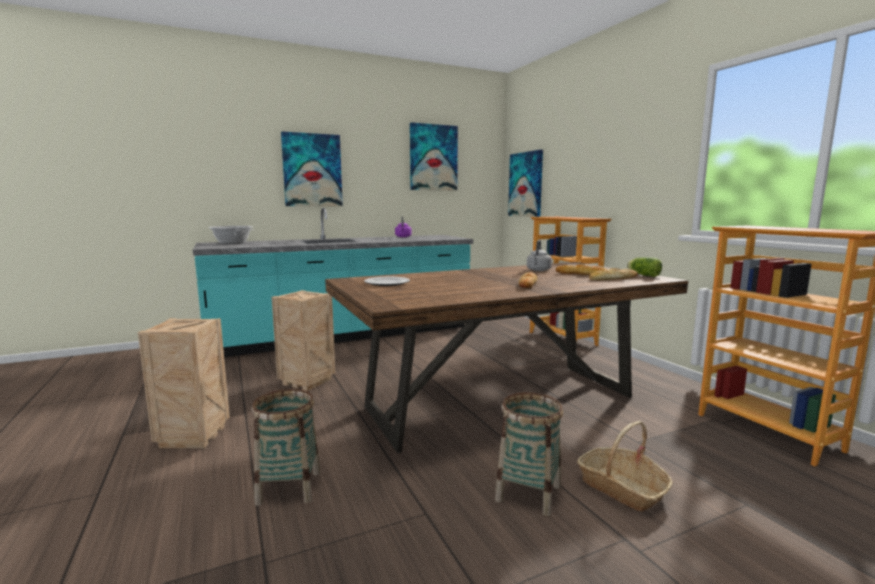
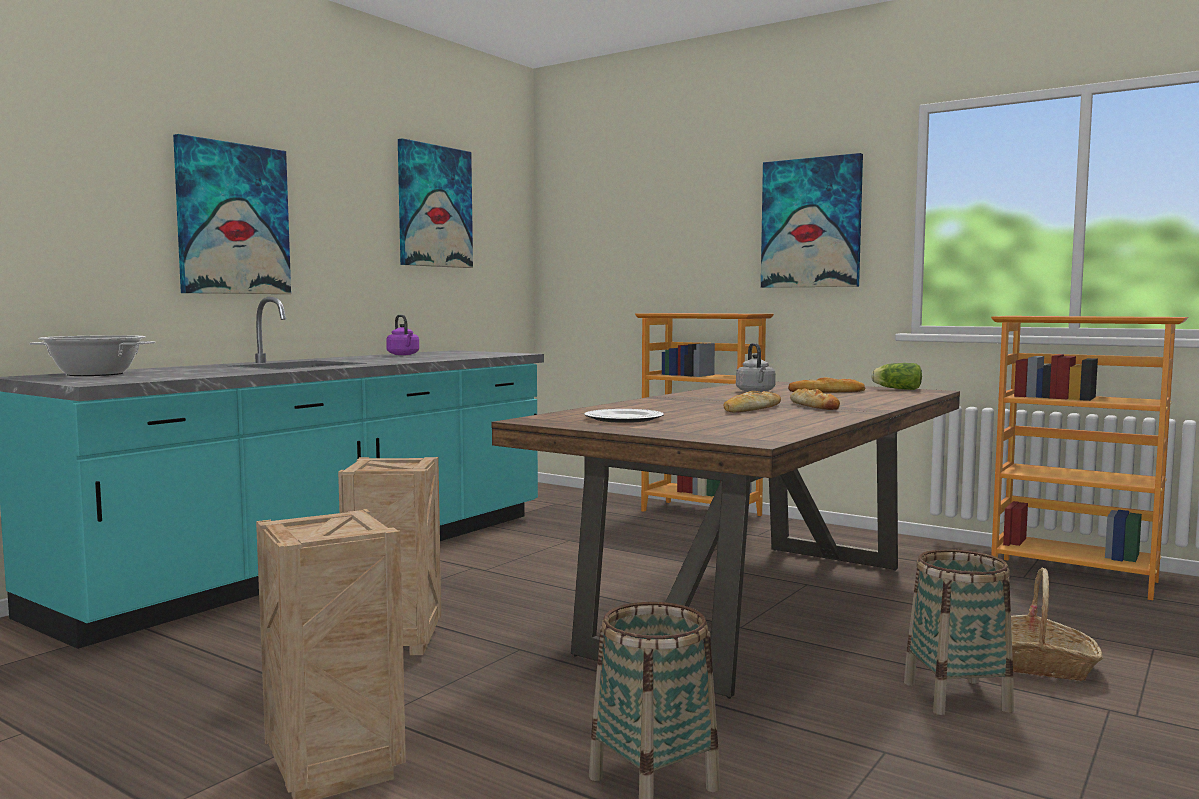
camera: 30 degrees left, 5 degrees down
picture [508,150,543,217] -> picture moved to [761,153,863,288]
bread [589,268,638,280] -> bread moved to [723,391,781,412]

